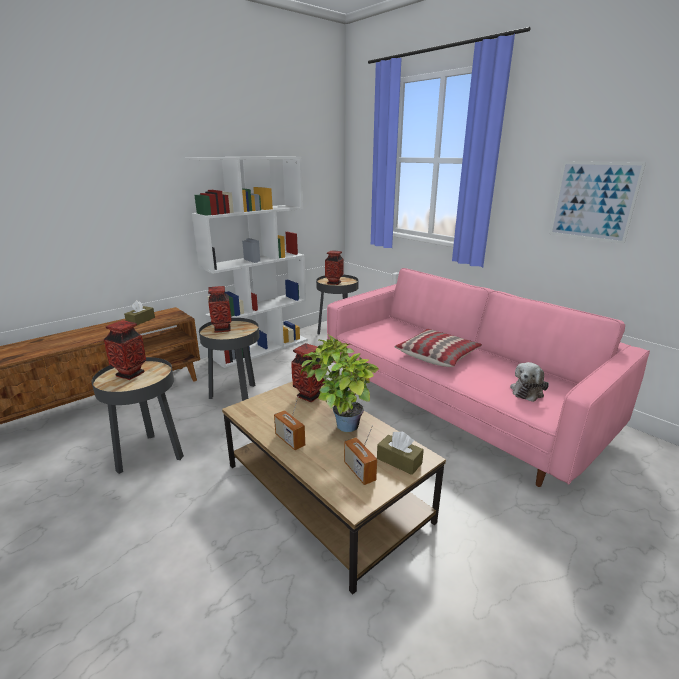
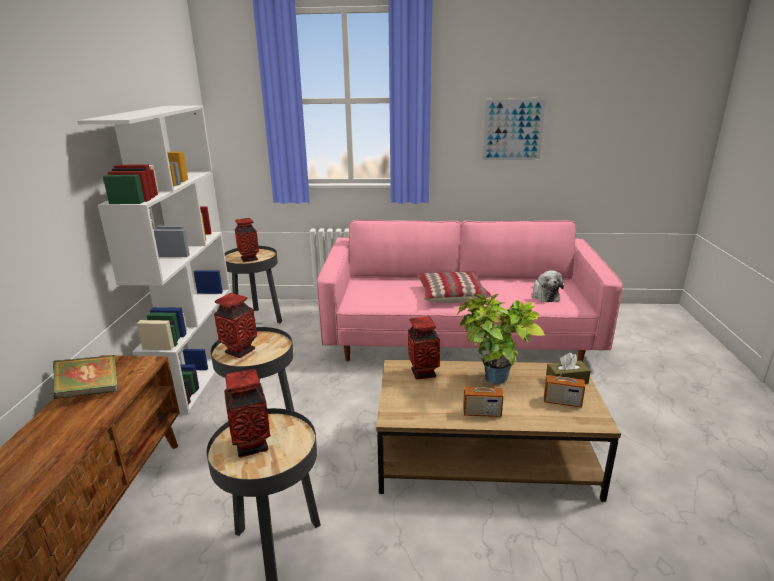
camera: 45 degrees left, 0 degrees up
brown tissue box [124,300,155,325] -> book [53,355,118,399]

